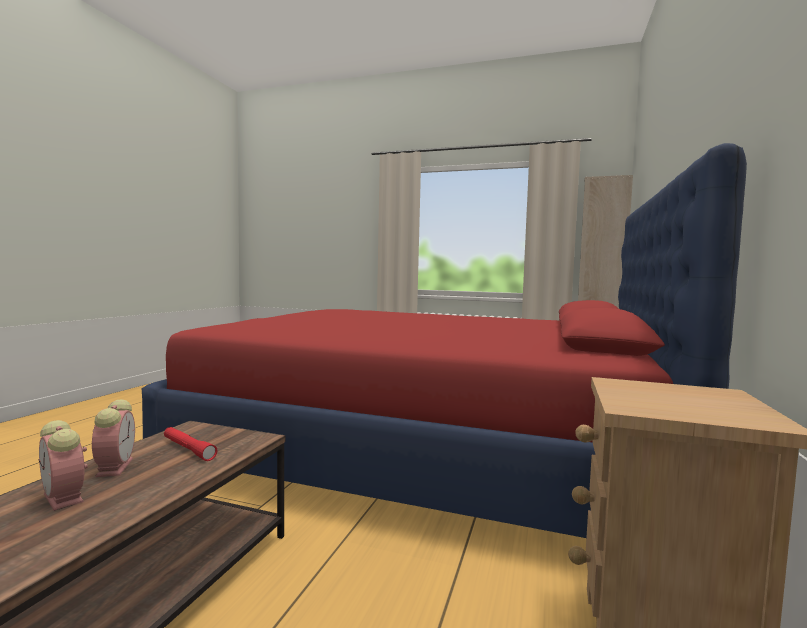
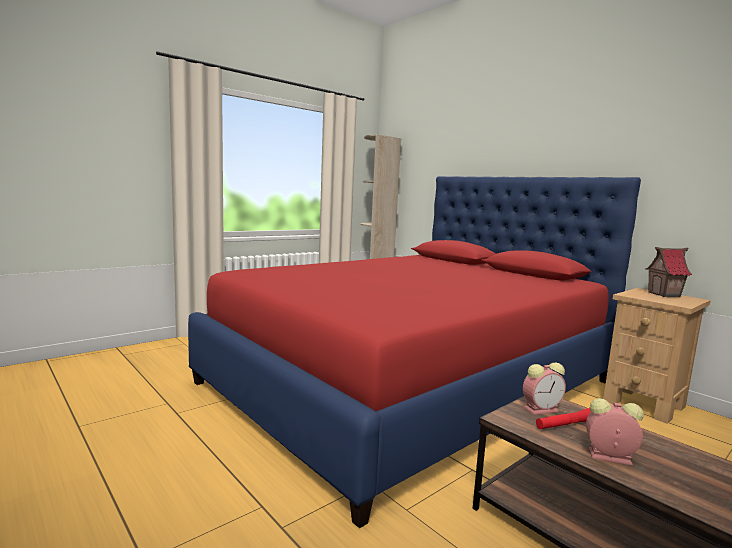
camera: 60 degrees left, 5 degrees up
alarm clock [38,420,88,511] -> alarm clock moved to [523,363,566,415]
none -> toy house [646,247,692,297]

